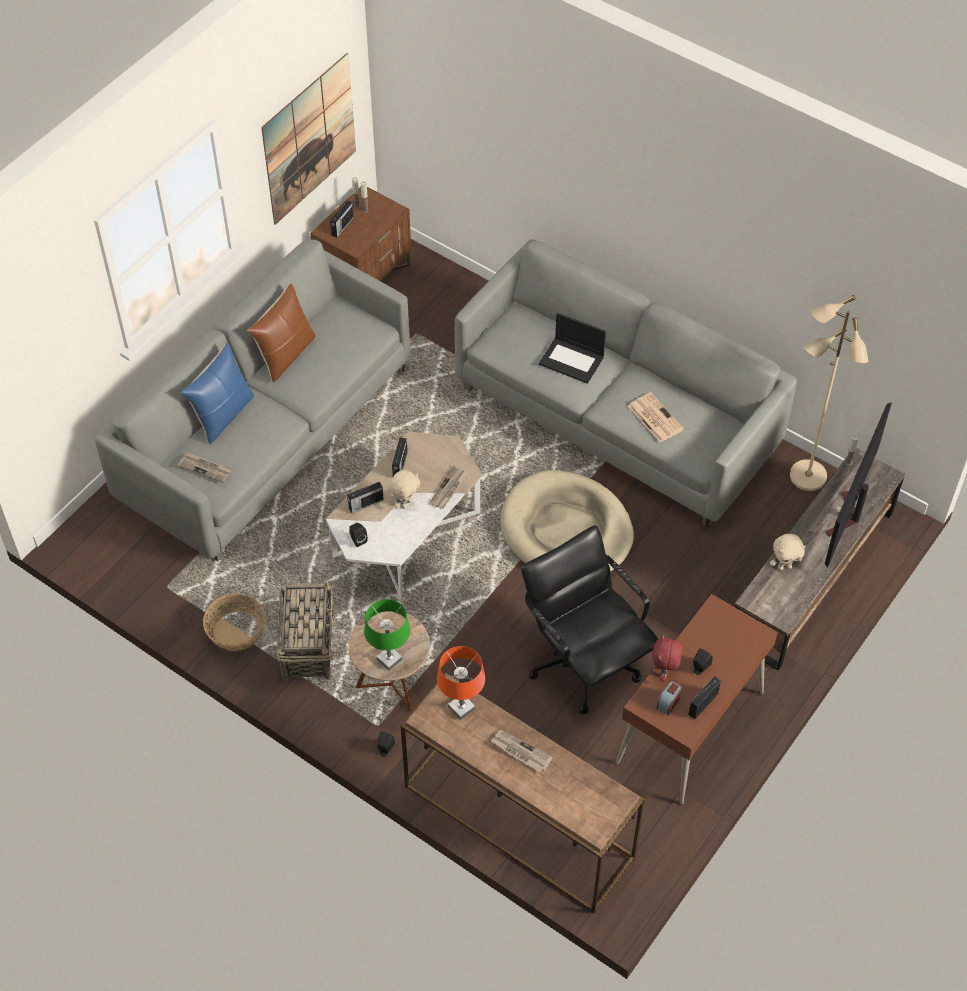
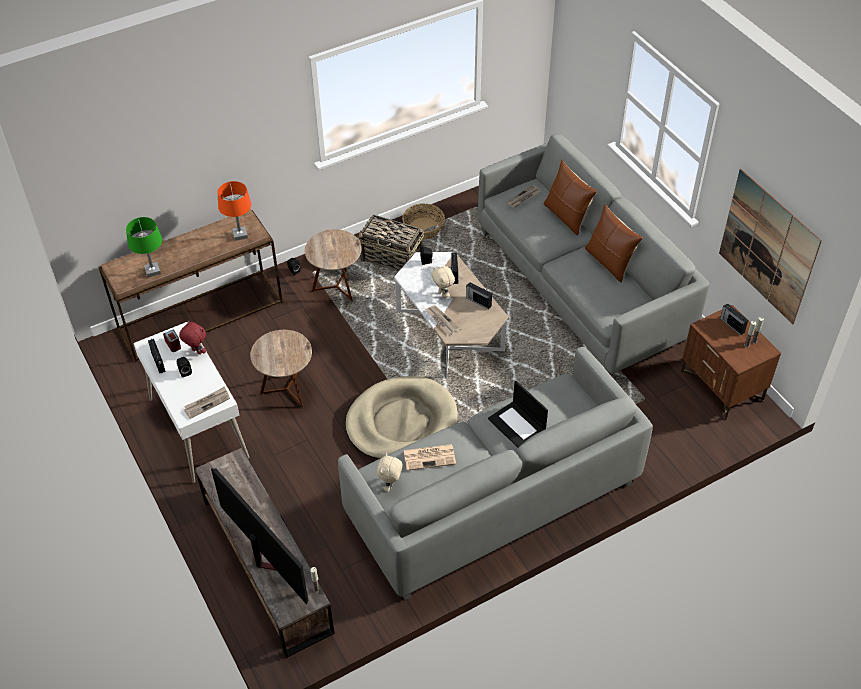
camera: 115 degrees right, 5 degrees down
blue pillow [181,342,254,444] -> brown pillow [544,160,597,236]
green table lamp [364,599,410,671] -> green table lamp moved to [126,217,162,278]
newspaper [490,730,553,772] -> newspaper moved to [184,387,230,419]
black office chair [521,525,658,714] -> brown side table [250,330,312,407]
laptop [539,313,606,384] -> laptop turned 90 degrees counterclockwise [488,381,548,447]
brown desk [616,594,778,804] -> white desk [134,322,250,483]
beige plush toy [770,534,806,570] -> beige plush toy moved to [377,453,403,492]
beige floor lamp [790,295,868,491] -> none

